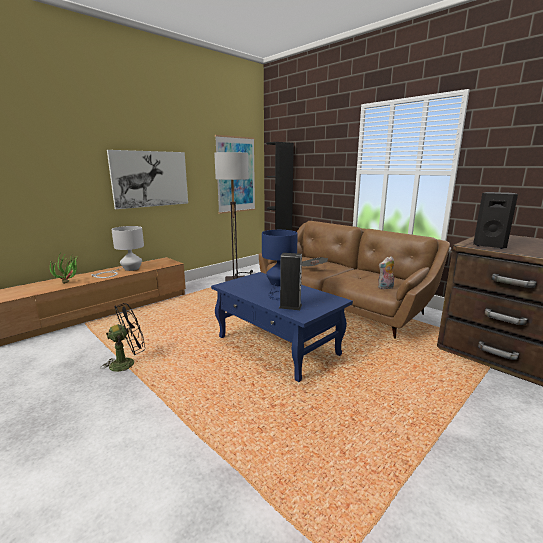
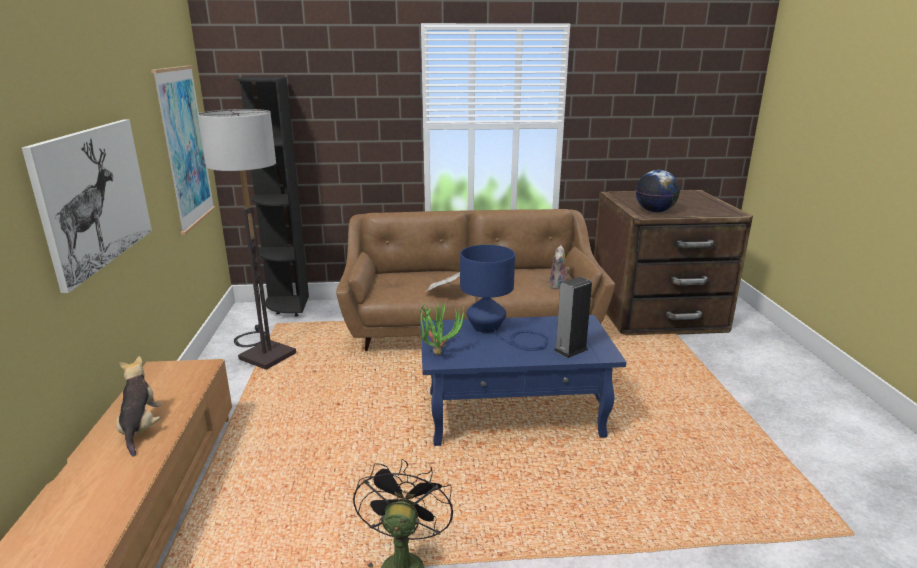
camera: 50 degrees left, 5 degrees up
potted plant [50,255,77,284] -> potted plant moved to [418,300,466,356]
grey table lamp [91,226,144,278] -> plush toy [116,356,162,457]
black speaker [473,192,518,249] -> globe [636,170,680,212]

